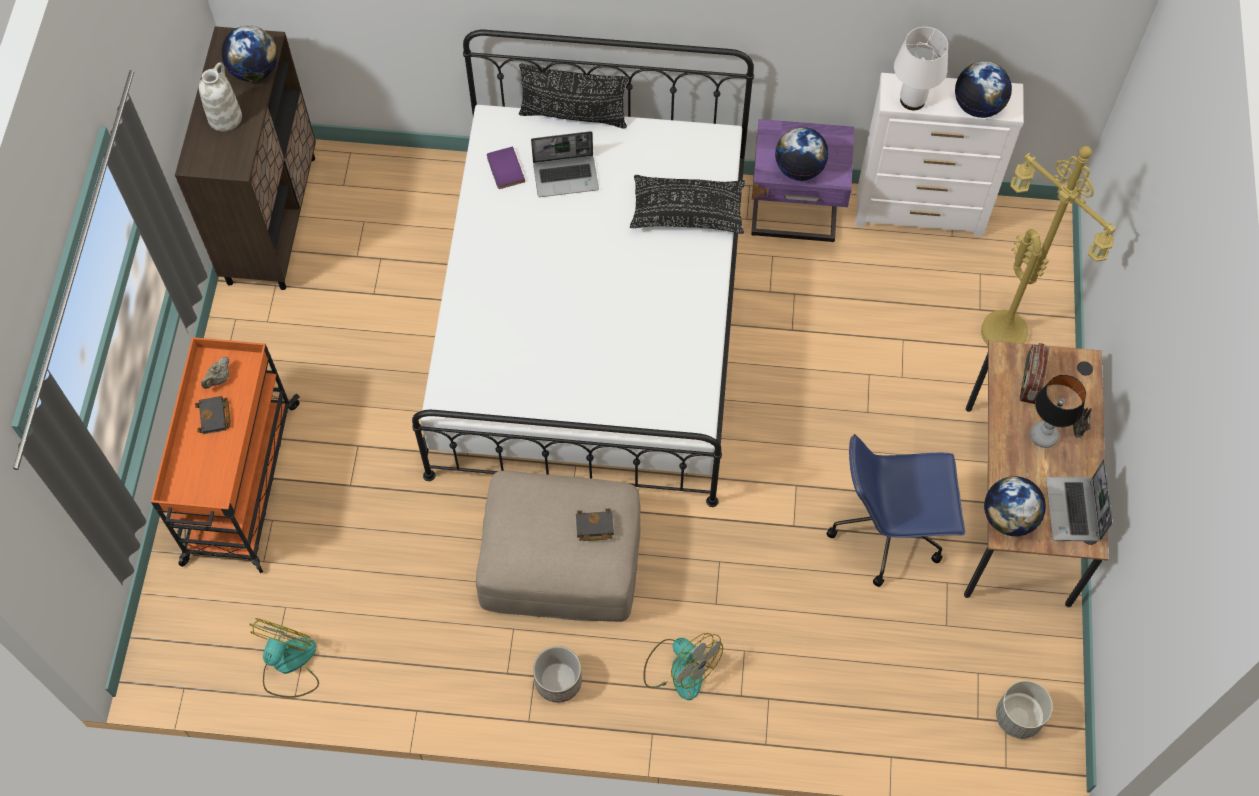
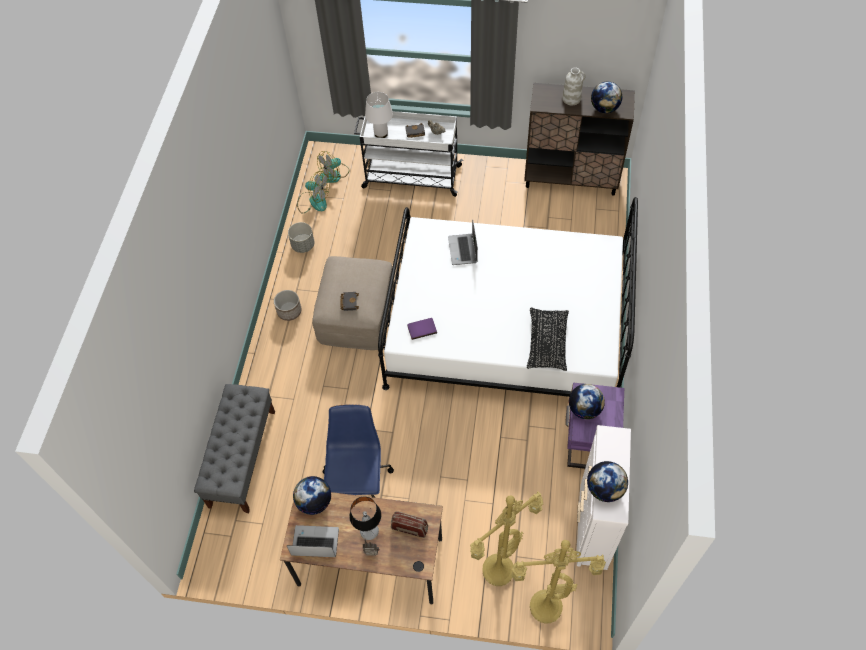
camera: 95 degrees right, 5 degrees down
orange cart [151,337,300,573] -> white cart [354,111,463,197]
purple book [487,147,525,189] -> purple book moved to [407,318,437,340]
black pillow [519,64,629,129] -> none
laptop [531,131,599,197] -> laptop moved to [448,219,478,265]
fan [643,633,723,700] -> fan moved to [317,151,350,183]
white table lamp [894,27,948,110] -> white table lamp moved to [365,92,393,138]
grey planter [996,681,1053,739] -> grey planter moved to [288,222,315,253]
none -> grey bench [194,384,275,513]
none -> yellow floor lamp [511,540,606,624]

